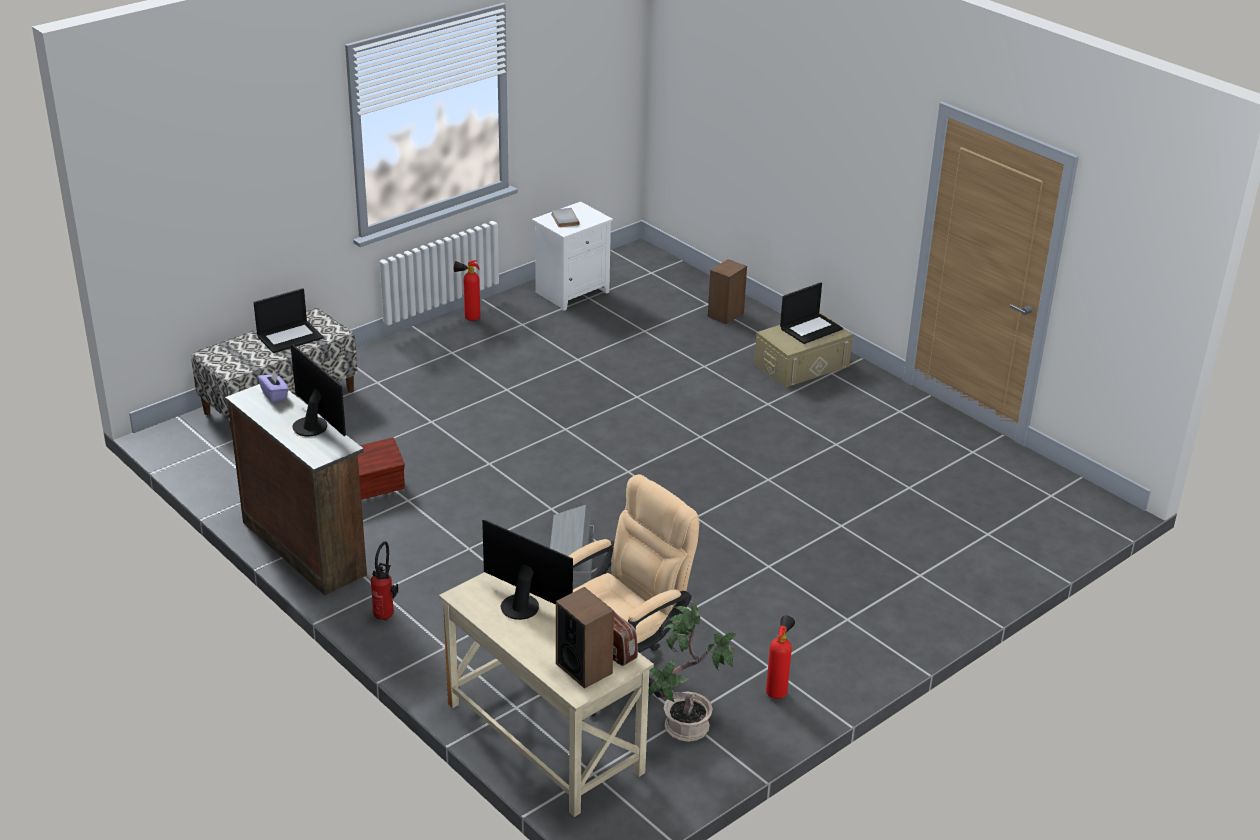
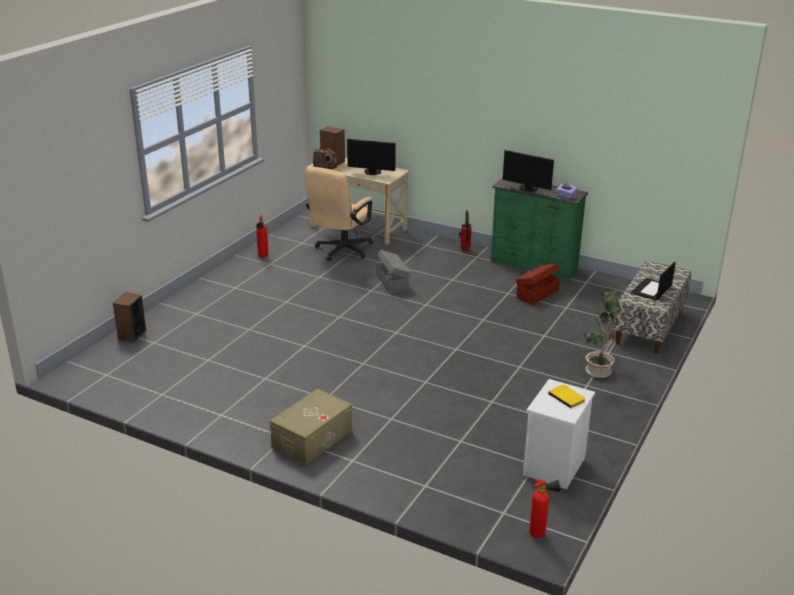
camera: 160 degrees right, 5 degrees down
brown dresser [225,384,367,595] -> green dresser [491,178,588,279]
fire extinguisher [454,260,480,321] -> fire extinguisher moved to [529,480,560,538]
grey book [551,208,580,227] -> yellow book [548,385,585,408]
potted plant [648,599,736,742] -> potted plant moved to [584,291,623,378]
speaker [708,259,747,324] -> speaker moved to [113,292,146,342]
laptop [780,282,843,344] -> none

